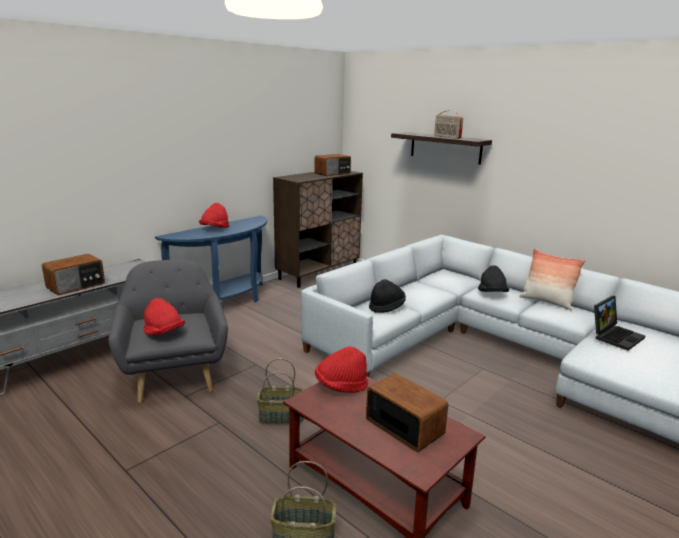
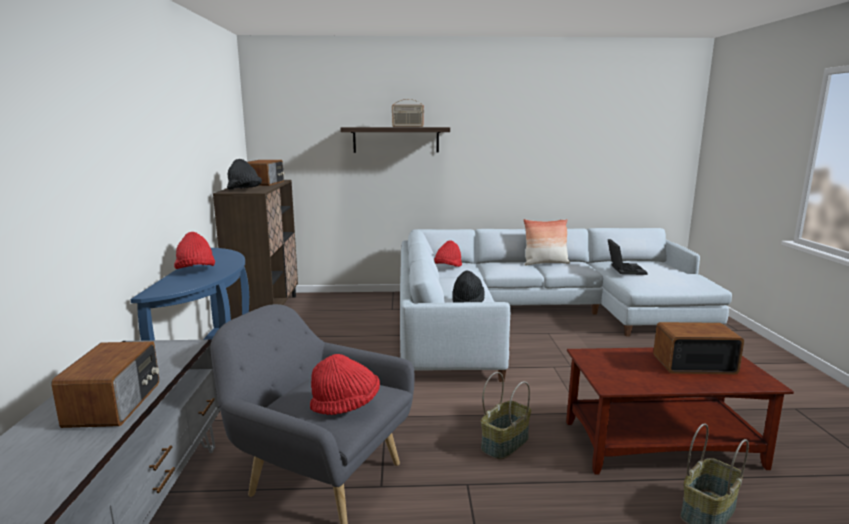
camera: 45 degrees left, 5 degrees down
red hat [315,346,368,393] -> red hat moved to [434,240,462,267]
black hat [478,265,509,292] -> black hat moved to [227,159,262,189]

